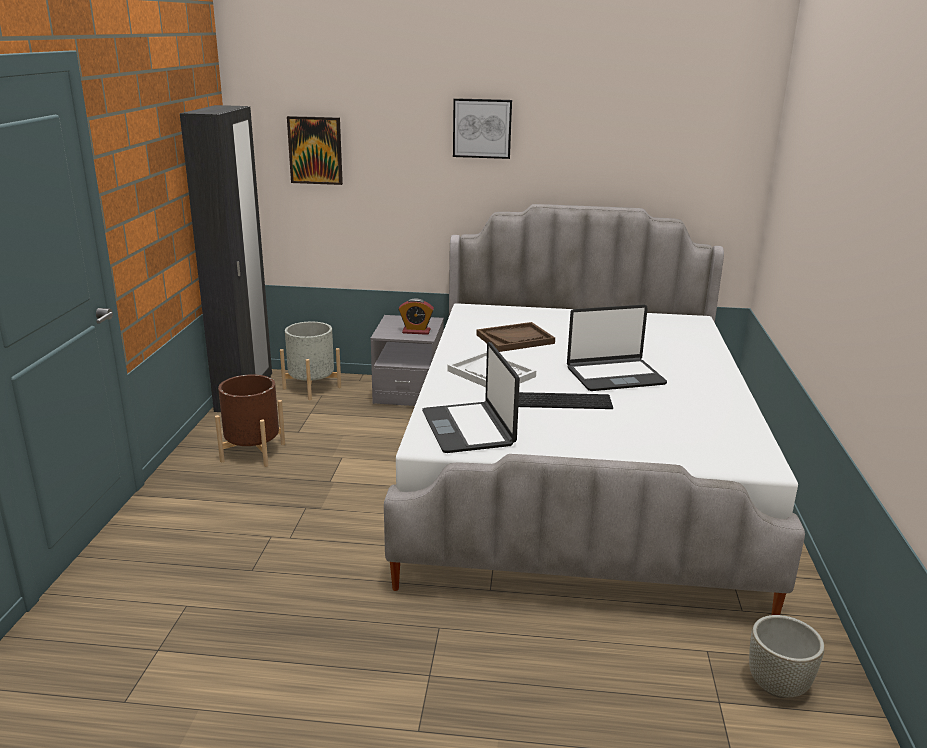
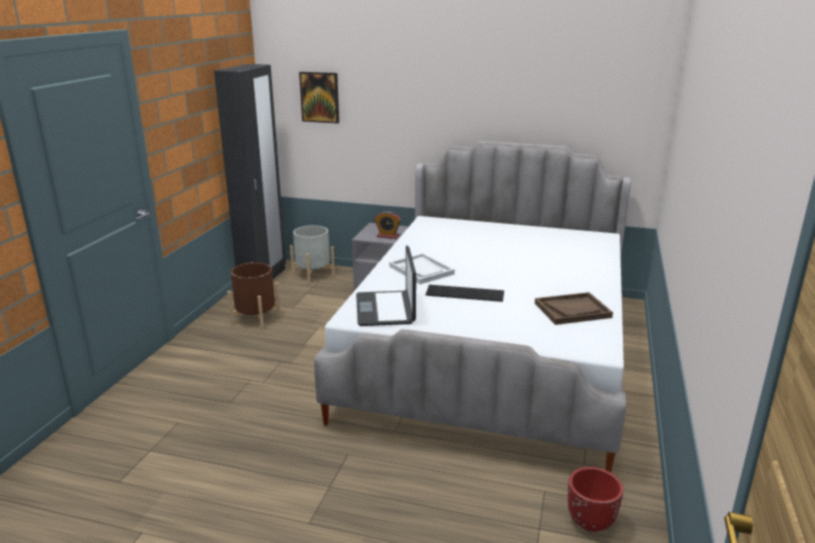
camera: 10 degrees right, 0 degrees up
picture [453,98,512,159] -> none
brown tray [476,322,555,352] -> brown tray moved to [535,292,613,325]
laptop [567,304,667,391] -> none
grey planter [749,615,825,698] -> red planter [568,467,623,532]

